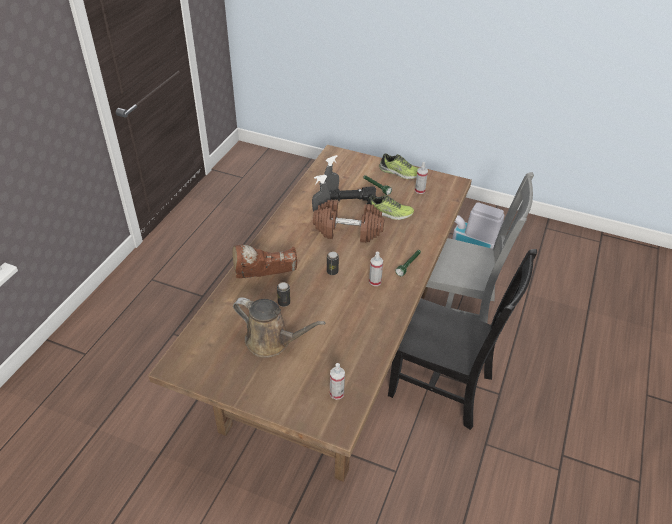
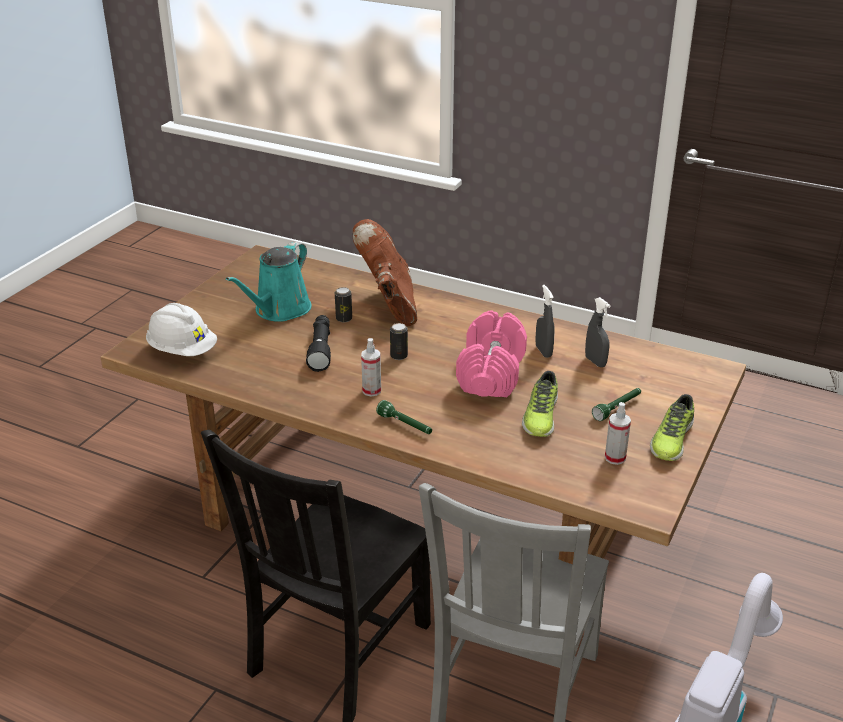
camera: 95 degrees right, 10 degrees down
brown watering can [233,298,326,358] -> turquoise watering can [226,242,312,322]
brown dumbbell [313,200,385,243] -> pink dumbbell [456,311,527,397]
black flashlight [330,186,377,201] -> black flashlight moved to [306,315,331,372]
spray bottle [330,363,345,400] -> white hard hat [146,303,217,356]

